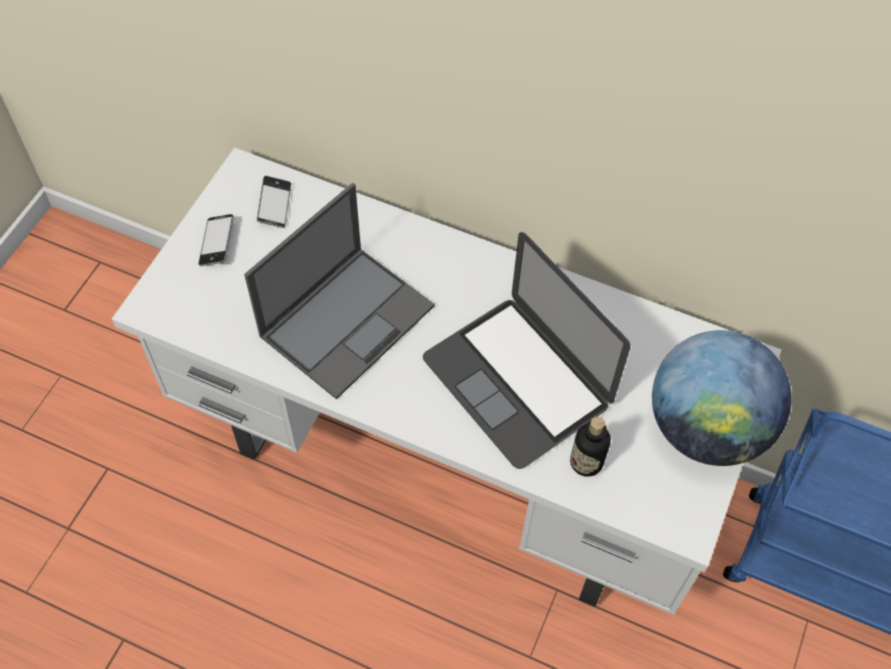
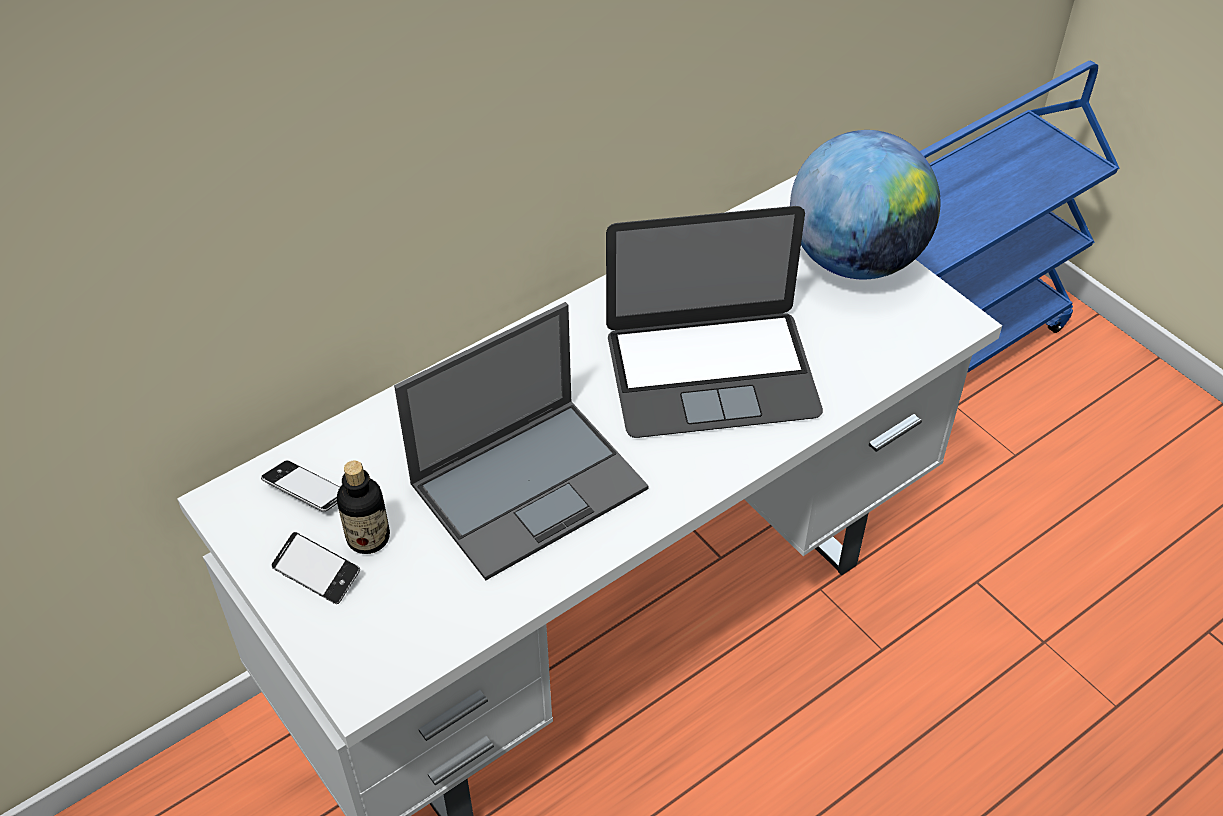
camera: 60 degrees left, 10 degrees down
laptop [244,183,435,399] -> laptop turned 75 degrees clockwise [394,302,648,580]
bottle [570,417,611,477] -> bottle moved to [336,460,390,554]

